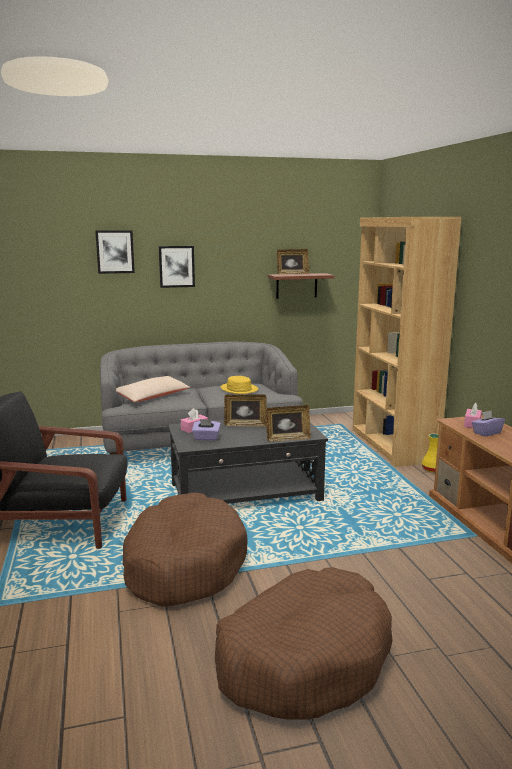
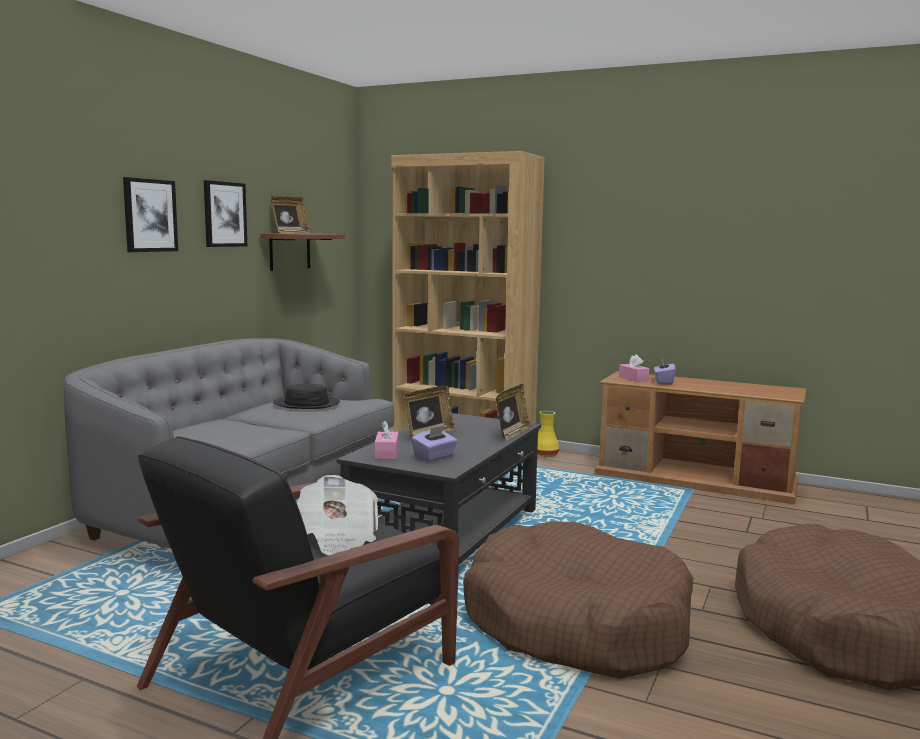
camera: 50 degrees left, 5 degrees down
picture [95,230,135,274] -> picture moved to [204,180,248,247]
beige pillow [116,376,190,402] -> none
yellow hat [221,376,258,394] -> black hat [273,384,340,409]
none -> newspaper [297,475,378,555]

